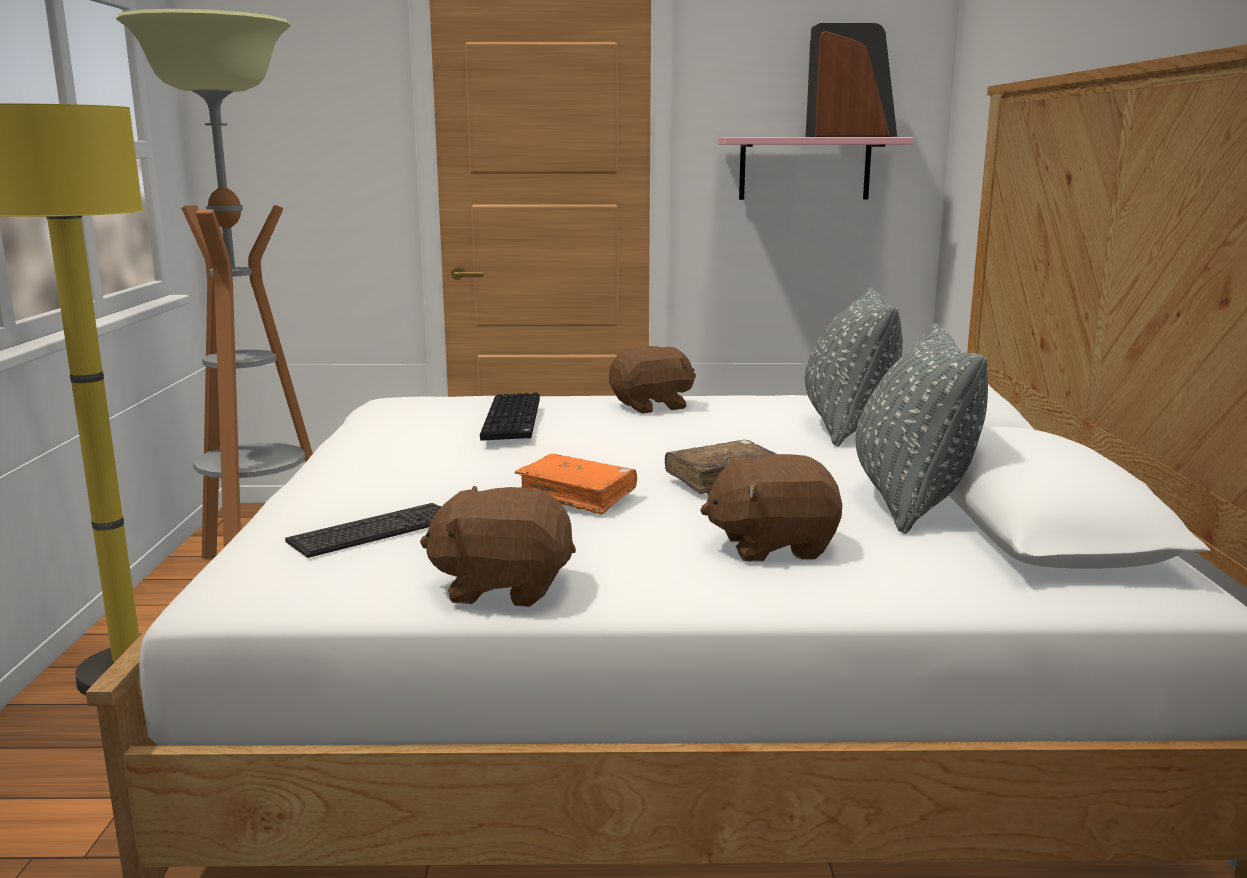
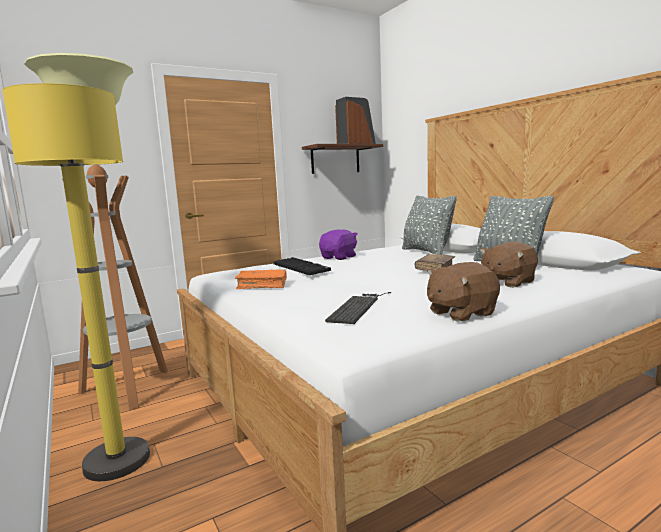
camera: 30 degrees left, 5 degrees down
orange book [515,454,637,514] -> orange book moved to [235,269,287,289]
brown plush toy [609,346,696,413] -> purple plush toy [319,229,358,260]
pink shelf [718,137,913,200] -> brown shelf [302,144,383,174]

